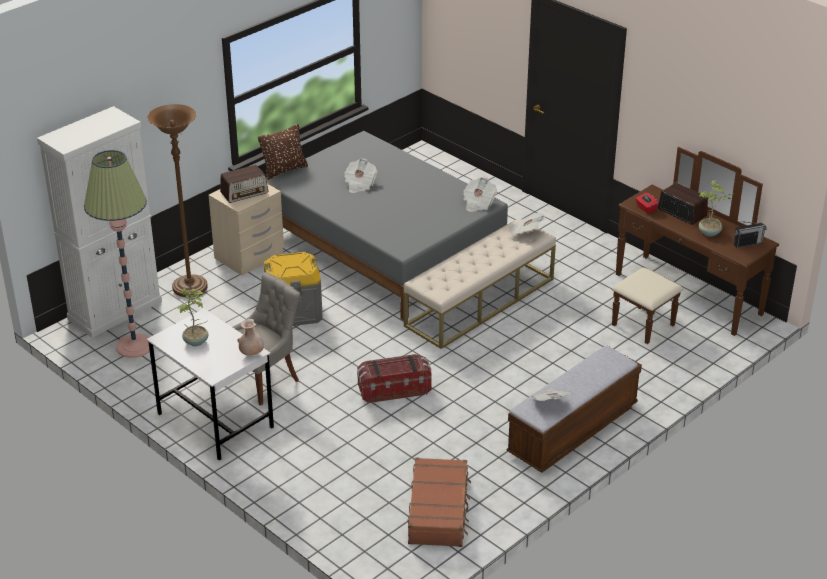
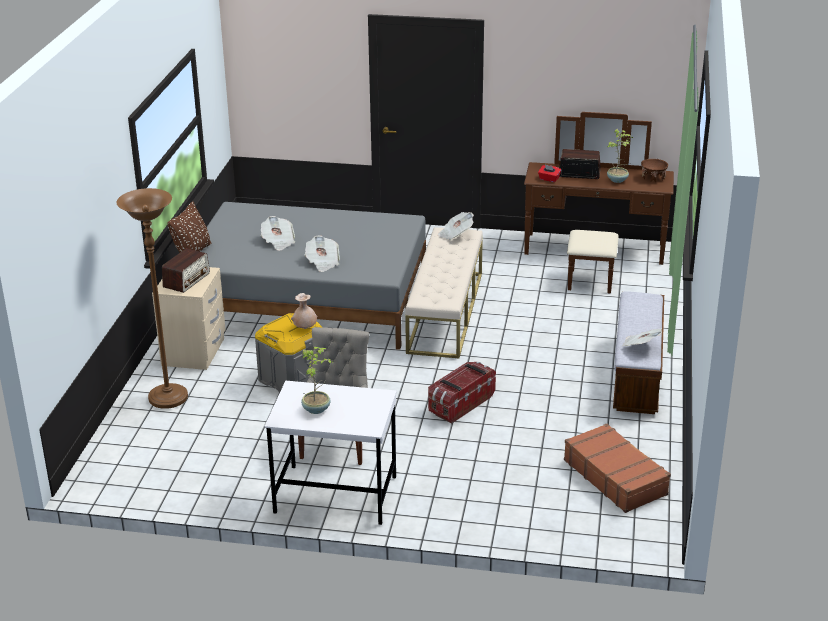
camera: 35 degrees left, 5 degrees down
white cabinet [37,106,162,338] -> none
floor lamp [84,150,150,358] -> none
beige vase [237,319,264,356] -> beige vase moved to [291,293,318,329]
newspaper [463,177,497,212] -> newspaper moved to [305,235,340,272]
radio [733,221,767,248] -> brown bowl [641,159,668,182]

